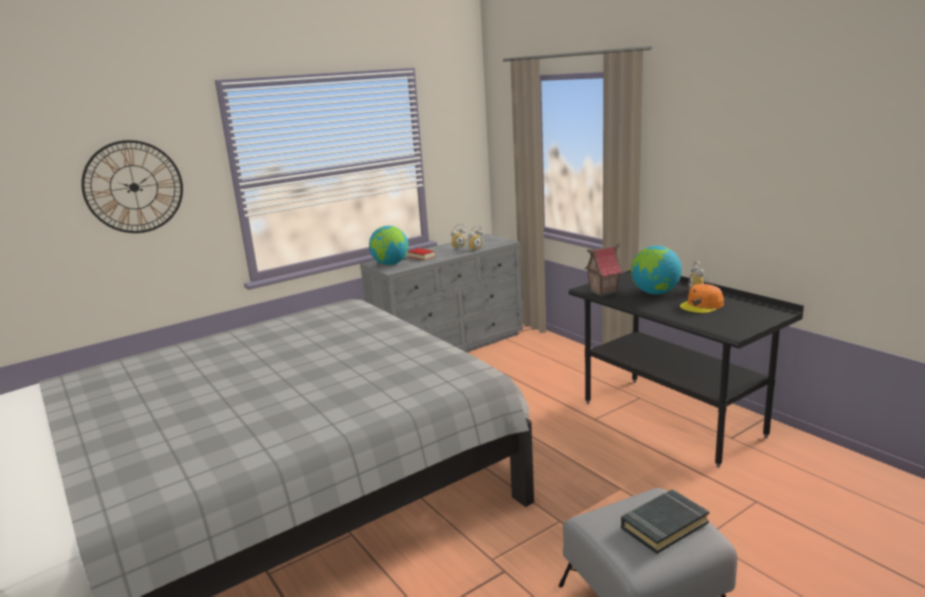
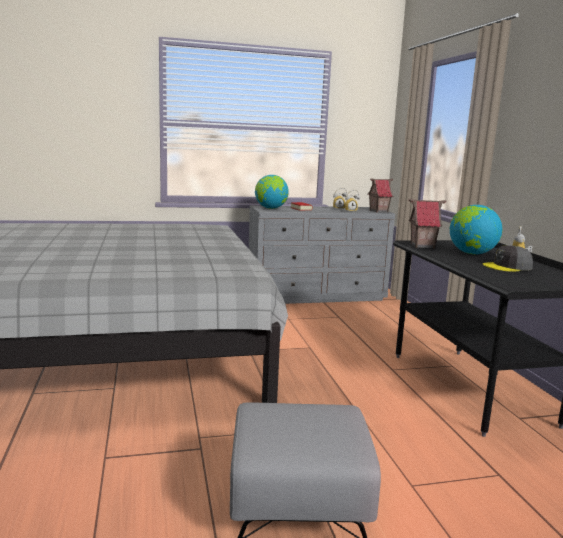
camera: 20 degrees right, 5 degrees down
wall clock [81,140,183,233] -> none
black book [621,489,710,554] -> none
orange cap [680,284,724,313] -> grey cap [483,245,533,272]
none -> toy house [367,178,394,212]

